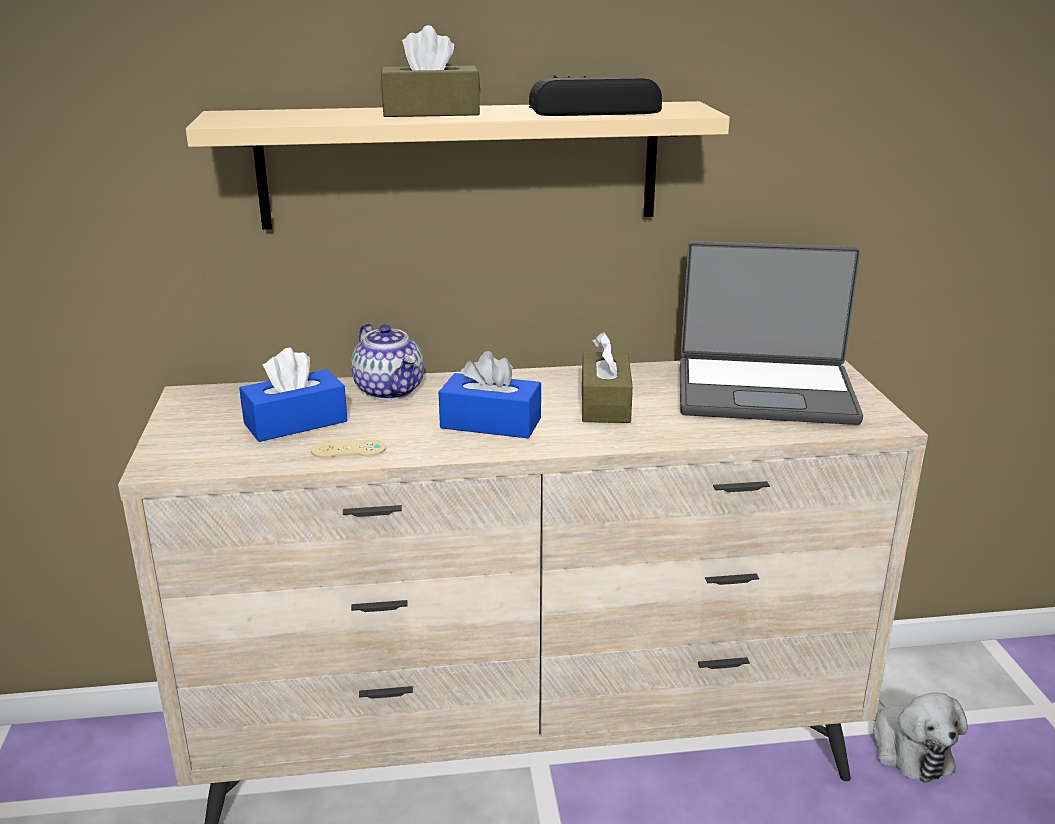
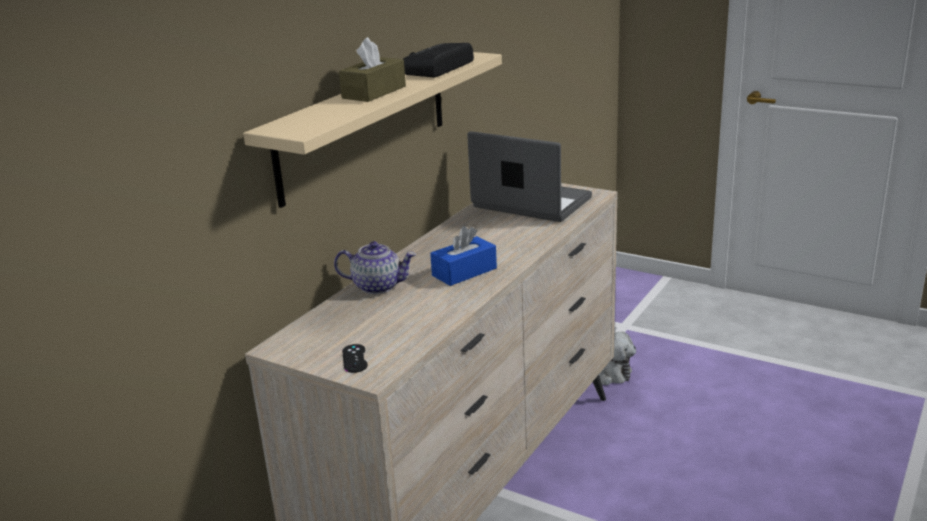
camera: 50 degrees left, 0 degrees up
blue tissue box [239,348,348,442] -> none
beige game controller [311,440,386,458] -> none
brown tissue box [582,332,633,423] -> none
laptop [680,241,863,425] -> laptop turned 105 degrees counterclockwise [467,131,592,222]
none -> black game controller [342,344,368,373]

